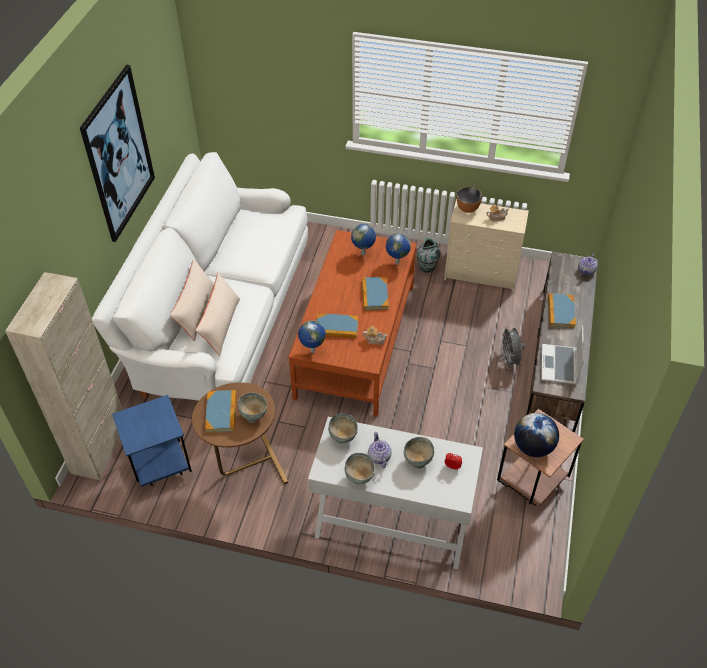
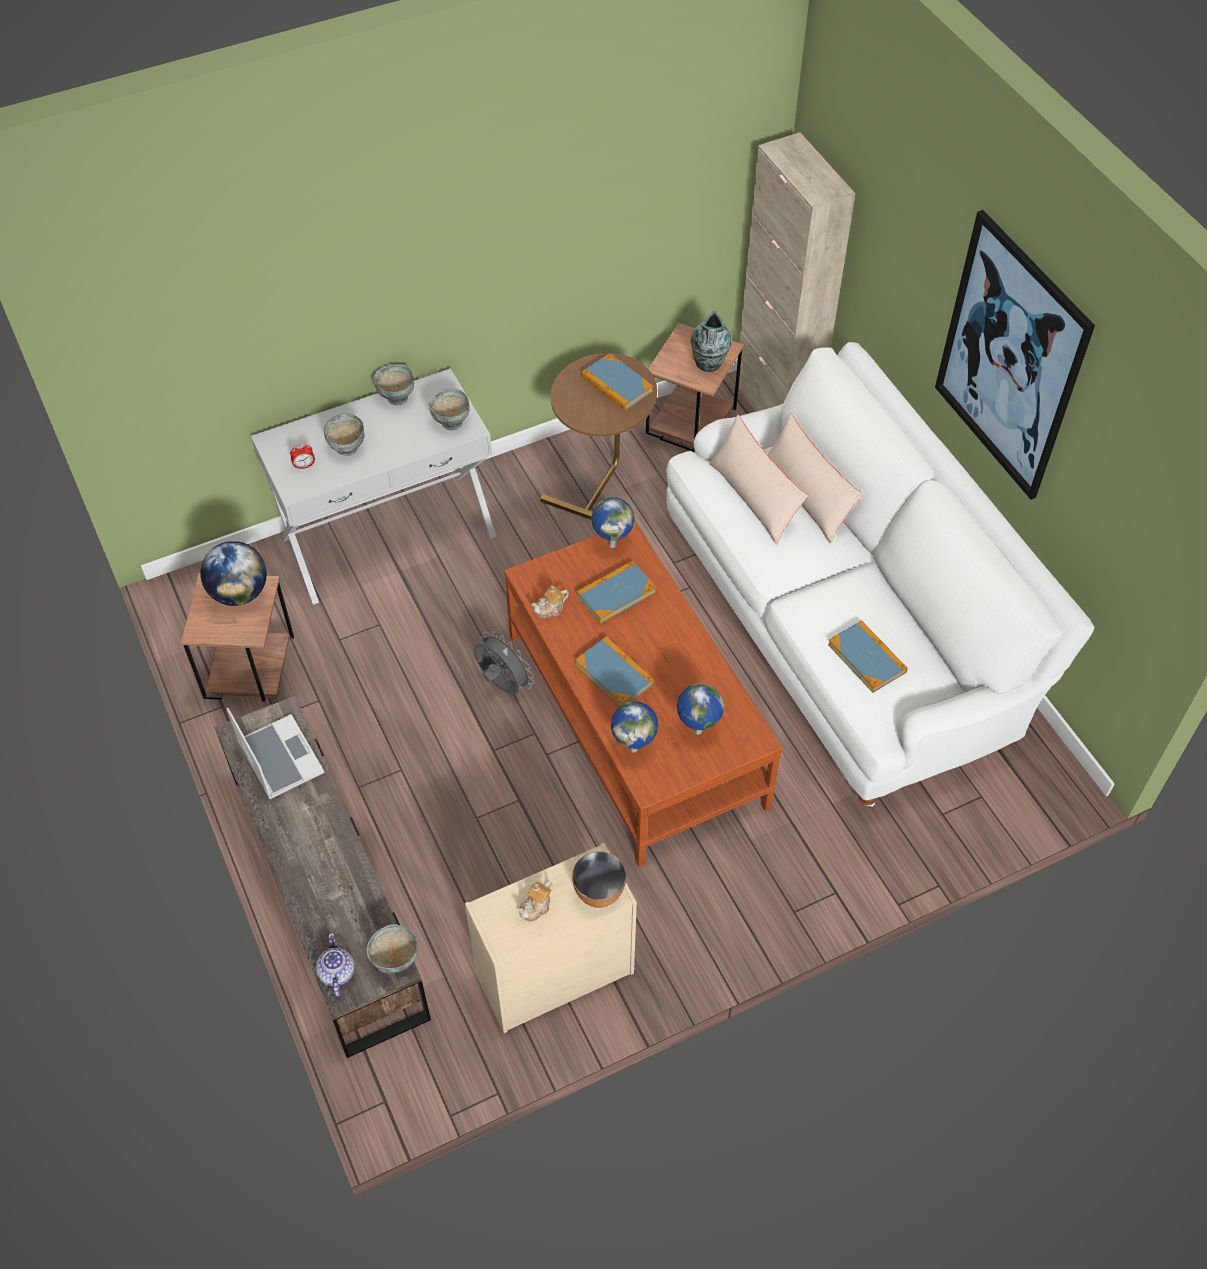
camera: 140 degrees right, 5 degrees up
blue side table [112,395,192,487] -> brown side table [646,323,744,452]
grey bowl [238,393,267,423] -> grey bowl moved to [367,924,418,974]
teapot [368,432,392,469] -> none
vase [417,238,440,273] -> vase moved to [690,311,732,372]
grey fan [500,327,525,369] -> grey fan moved to [474,631,534,695]
book [548,293,576,328] -> book moved to [828,620,908,693]

